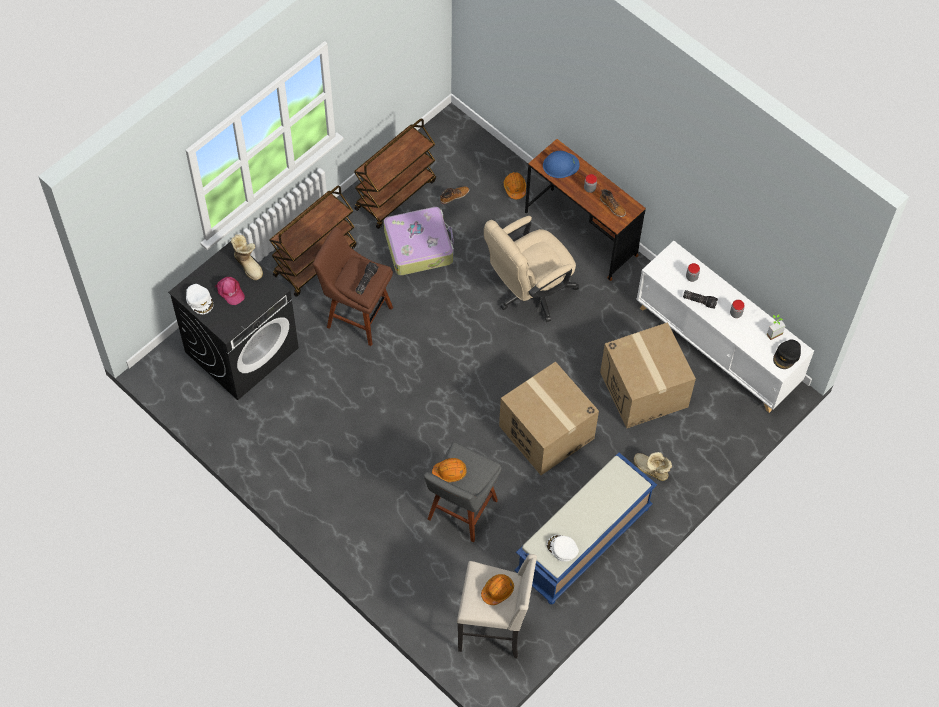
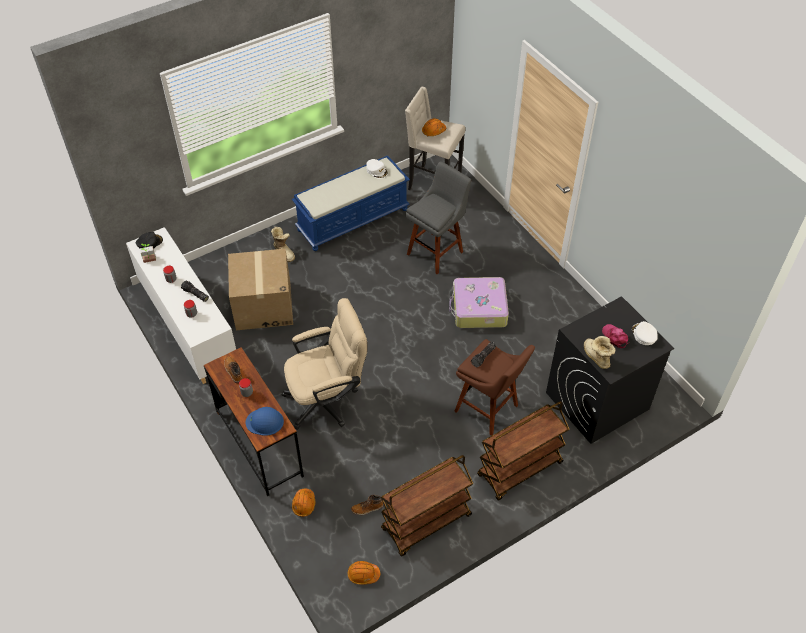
camera: 165 degrees left, 10 degrees down
suitcase [384,207,454,275] -> suitcase moved to [449,277,509,328]
orange hard hat [432,458,467,482] -> orange hard hat moved to [348,561,380,585]
cardboard box [499,362,599,475] -> none

